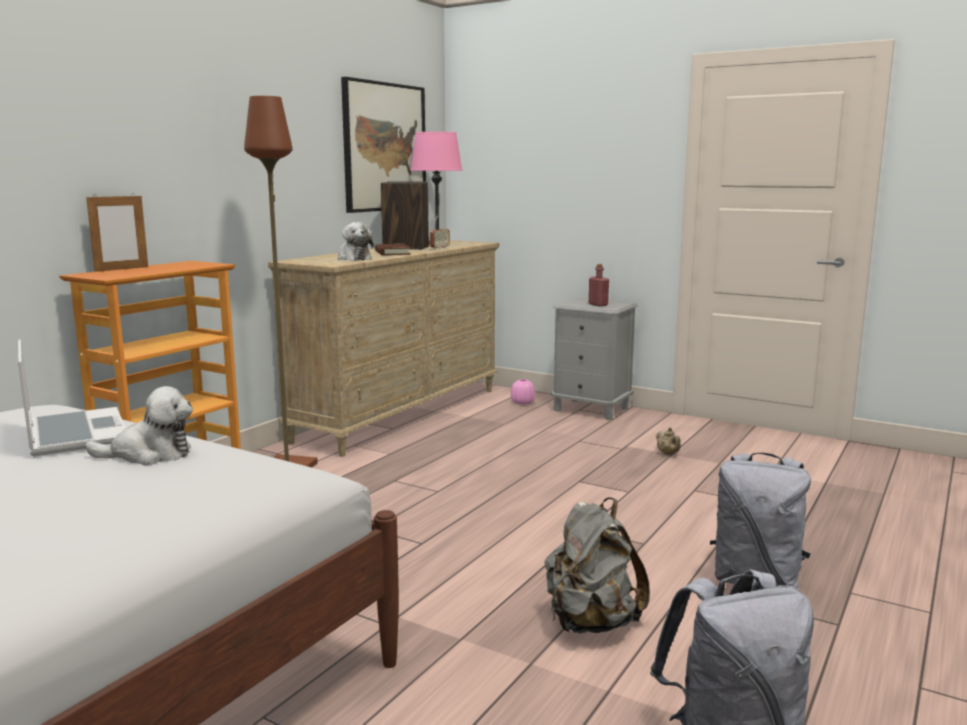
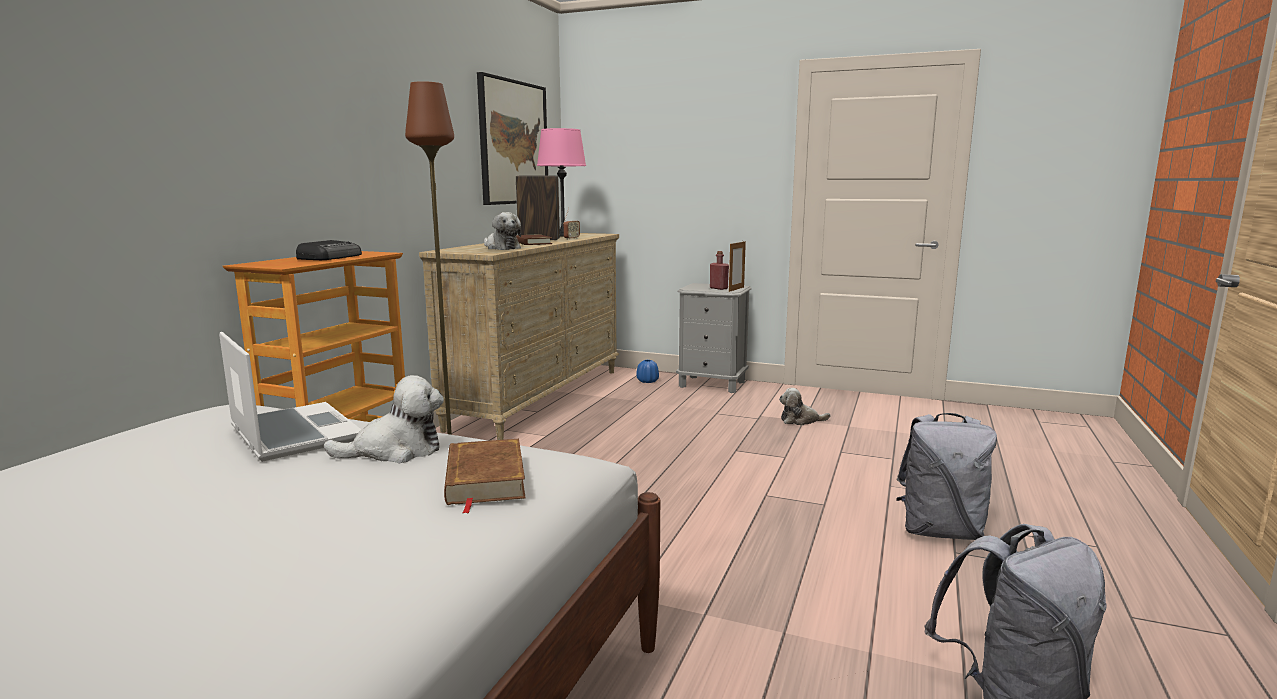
camera: 10 degrees left, 0 degrees up
picture frame [86,194,148,272] -> picture frame moved to [729,241,746,292]
pink vase [511,379,535,405] -> blue vase [636,360,659,383]
grey backpack [545,497,650,633] -> none
beige teapot [656,427,681,455] -> plush toy [779,388,830,425]
none -> radio [296,240,362,260]
none -> brown book [444,439,526,514]

